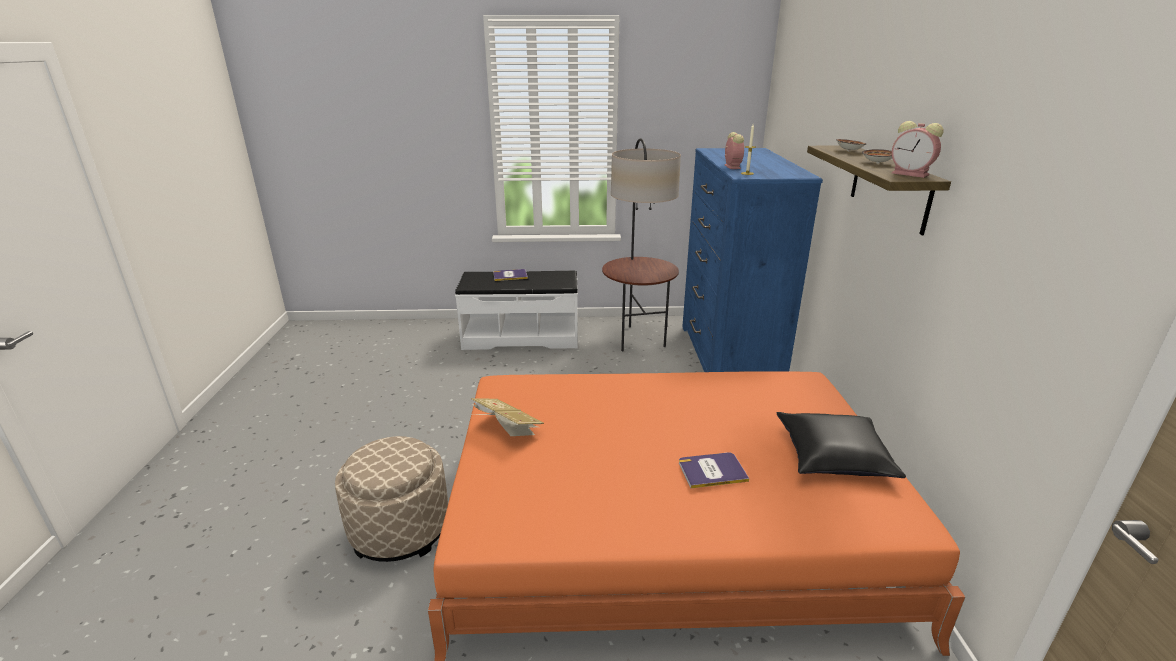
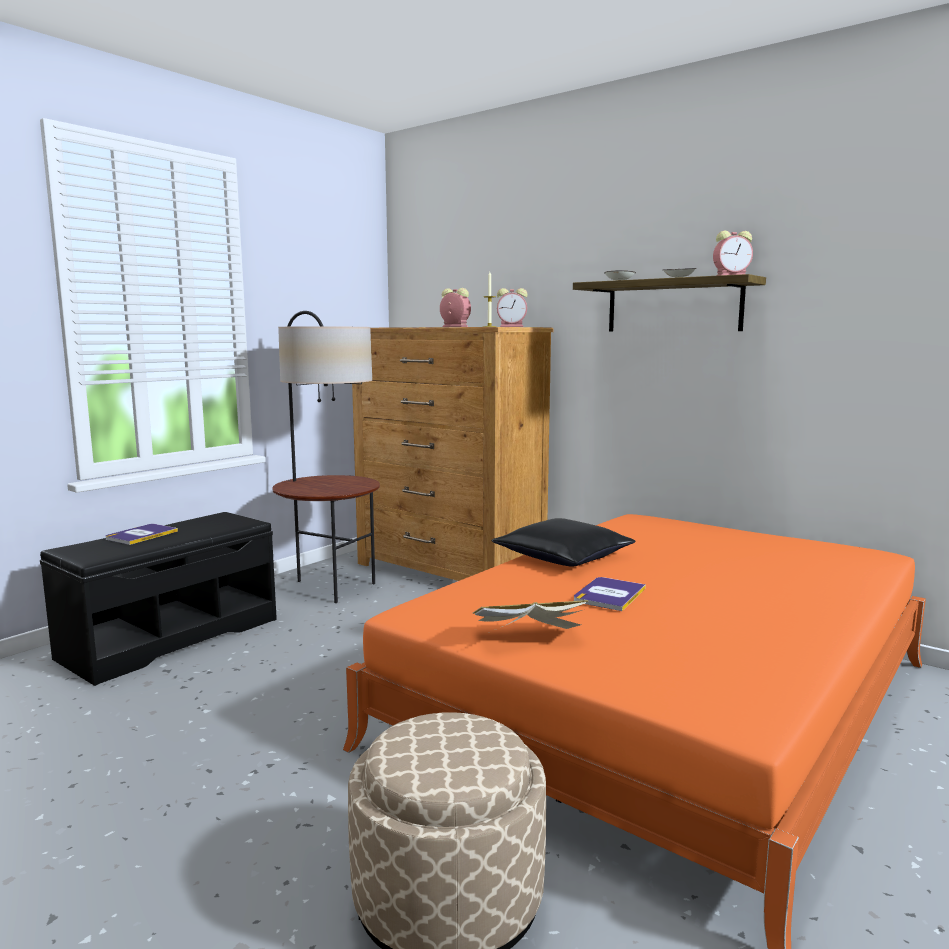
camera: 50 degrees left, 15 degrees down
white bench [455,270,578,350] -> black bench [40,512,277,686]
book [679,452,749,488] -> book moved to [574,577,646,611]
blue dresser [682,148,823,372] -> brown dresser [352,327,553,581]
black pillow [777,412,906,478] -> black pillow moved to [492,518,635,566]
none -> alarm clock [497,288,528,327]

